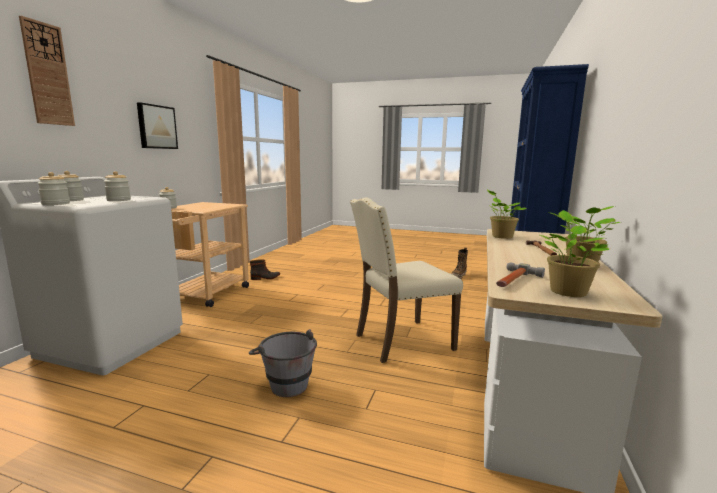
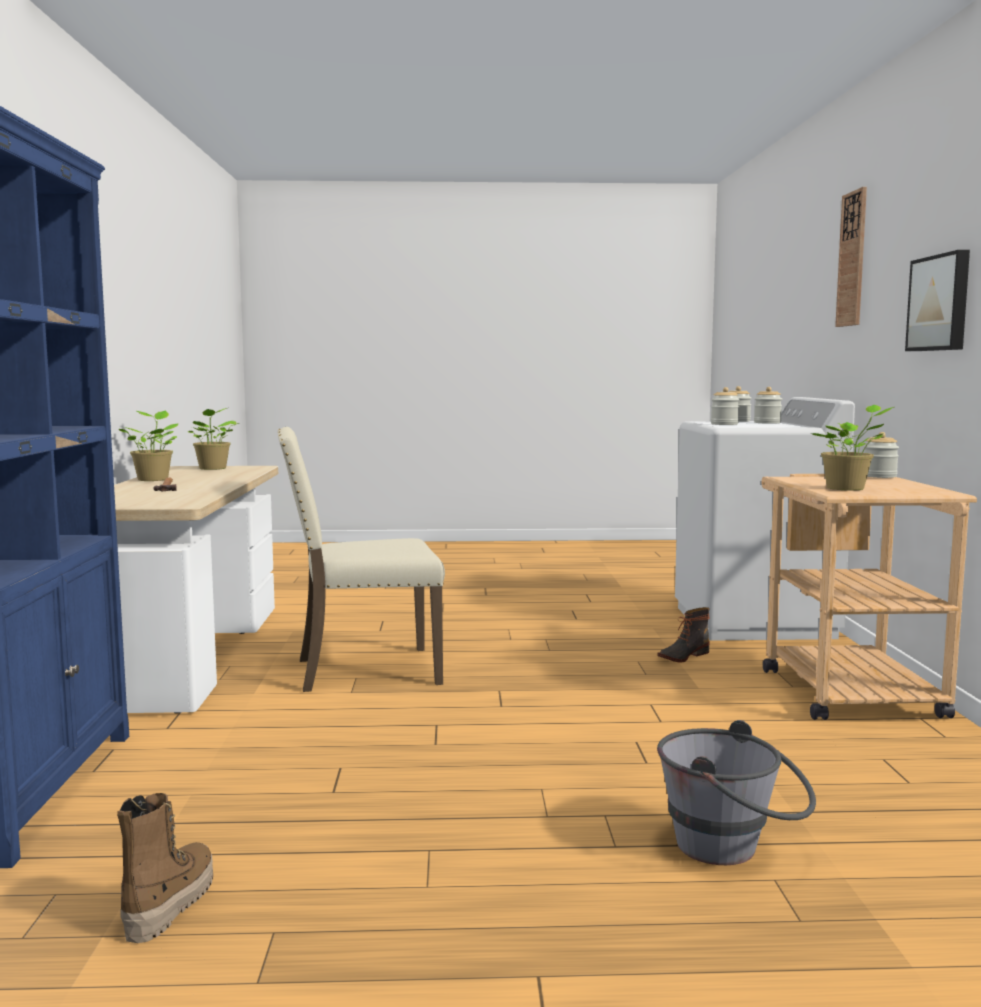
camera: 160 degrees right, 5 degrees down
grey bucket [249,329,317,397] -> grey bucket moved to [657,720,816,865]
boot [250,259,280,280] -> boot moved to [657,607,710,663]
beige chair [350,198,463,363] -> beige chair turned 150 degrees counterclockwise [278,427,445,692]
potted plant [487,190,527,239] -> potted plant moved to [811,405,893,491]
hammer [496,263,545,287] -> none

